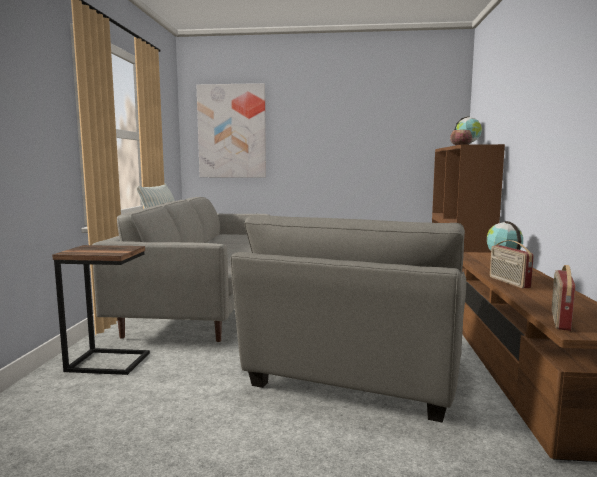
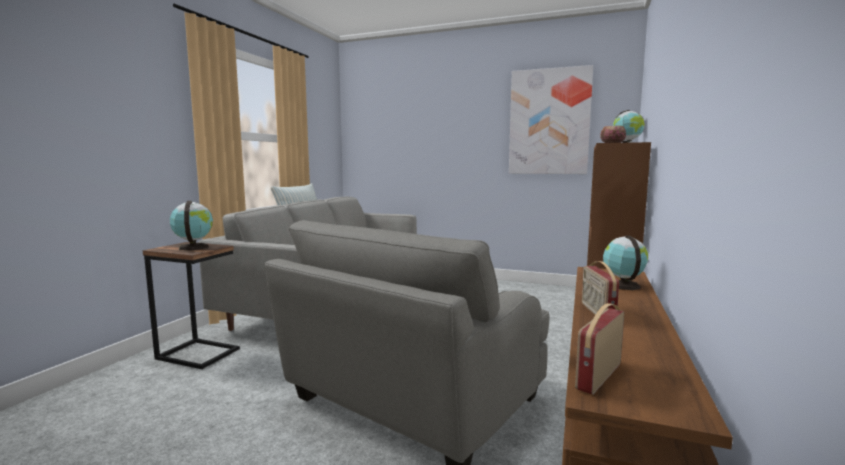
camera: 15 degrees right, 0 degrees up
picture [197,83,266,178] -> picture moved to [509,65,593,174]
none -> globe [170,201,213,251]

